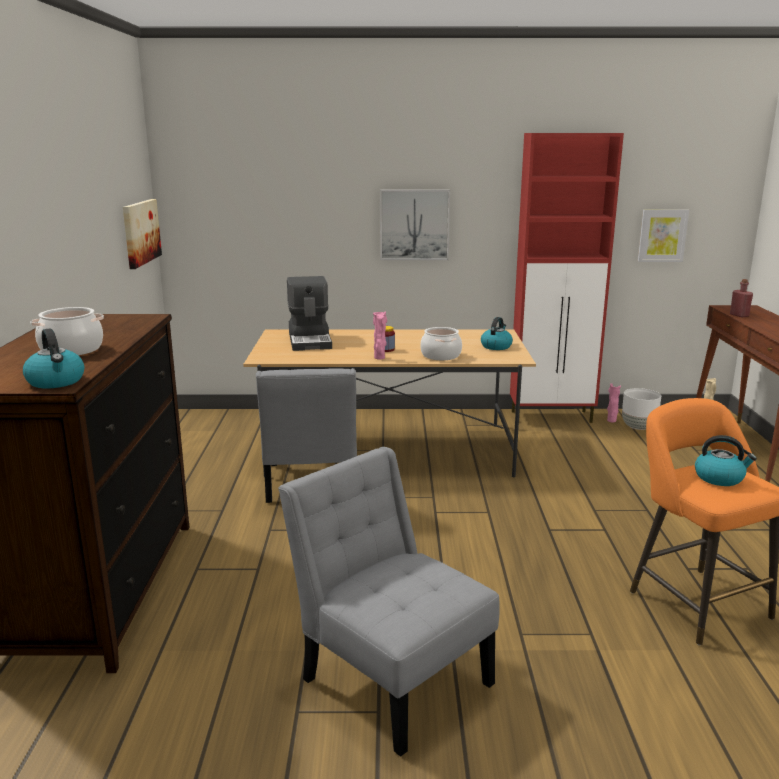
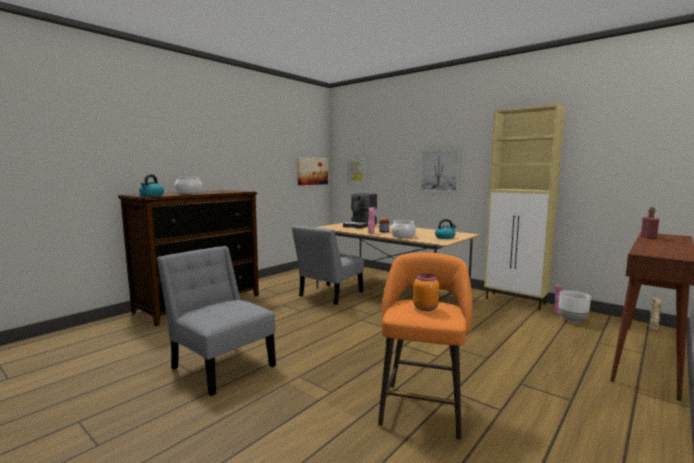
camera: 40 degrees right, 10 degrees down
grey chair [278,447,500,757] -> grey chair turned 45 degrees counterclockwise [157,246,276,396]
red cabinet [510,133,624,423] -> beige cabinet [484,104,565,310]
picture [638,210,689,262] -> picture moved to [348,159,366,185]
kettle [695,435,757,486] -> orange jar [413,273,439,311]

